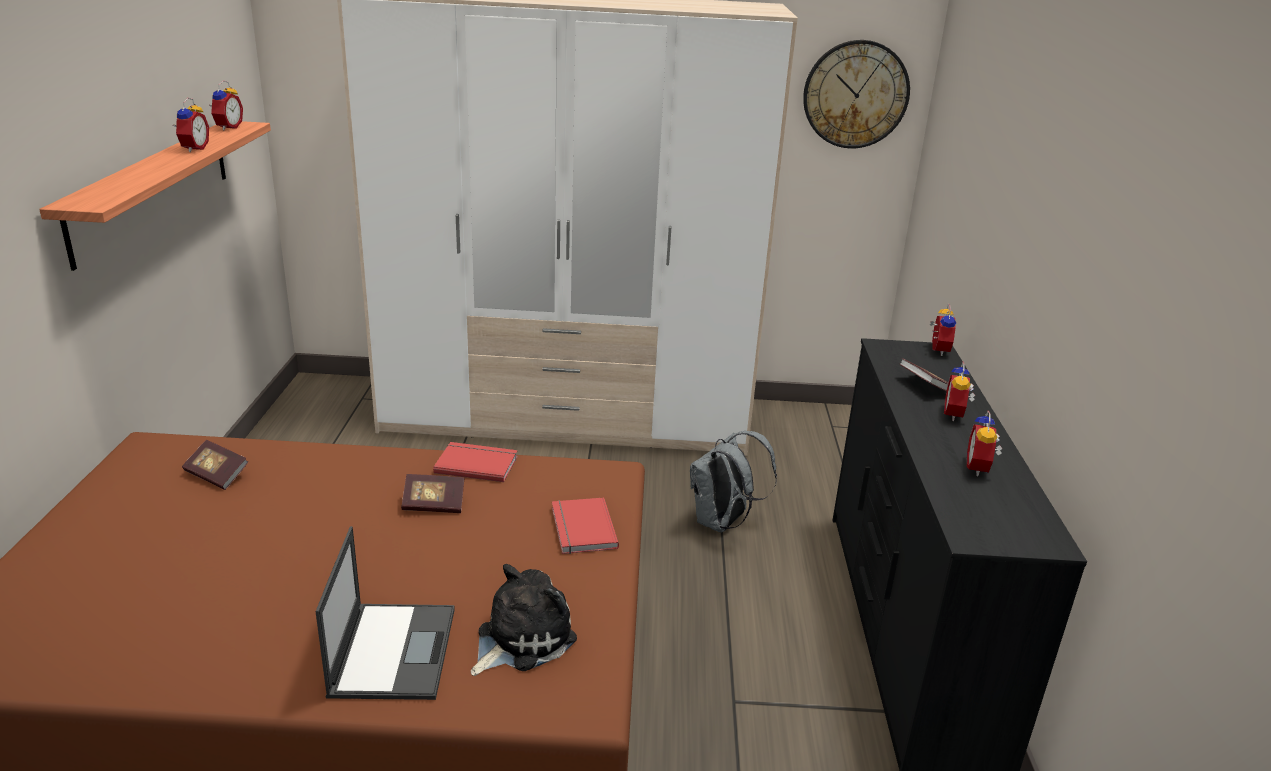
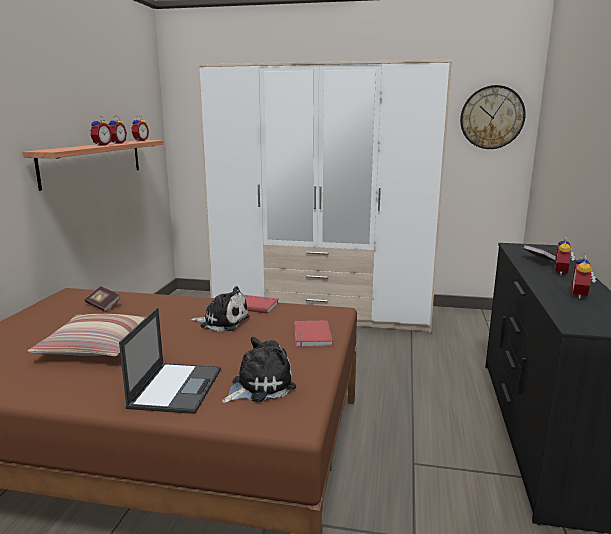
camera: 10 degrees right, 10 degrees down
book [401,474,464,513] -> plush toy [190,286,250,332]
grey backpack [690,431,777,533] -> none
alarm clock [930,304,956,356] -> alarm clock moved to [90,115,112,146]
none -> pillow [28,314,146,357]

